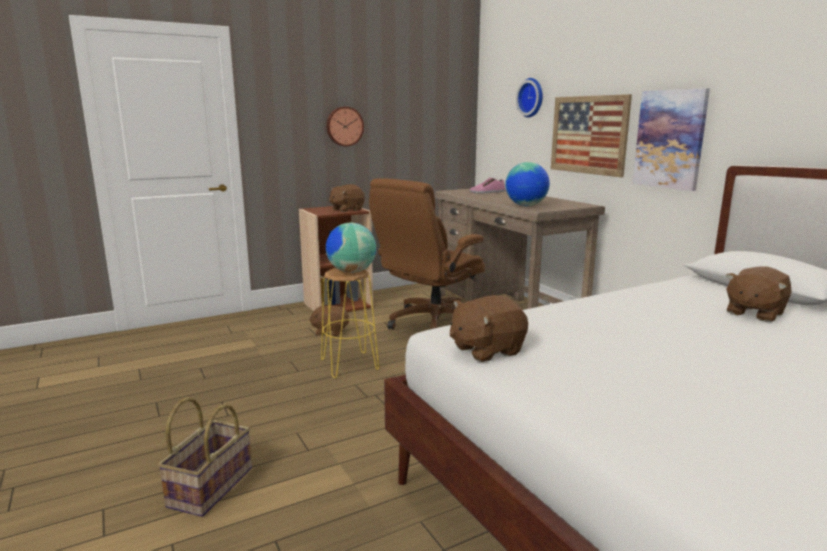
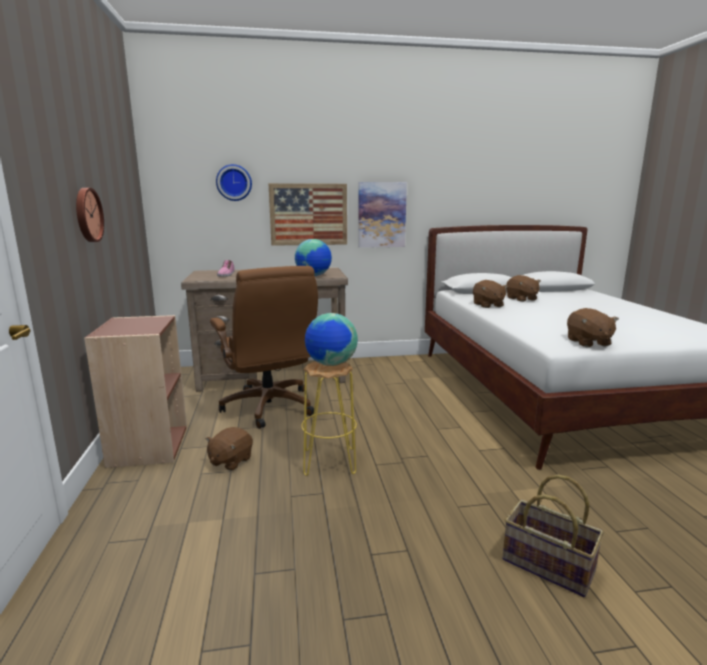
camera: 70 degrees left, 0 degrees up
brown plush toy [329,184,365,212] -> brown plush toy moved to [473,280,508,308]

